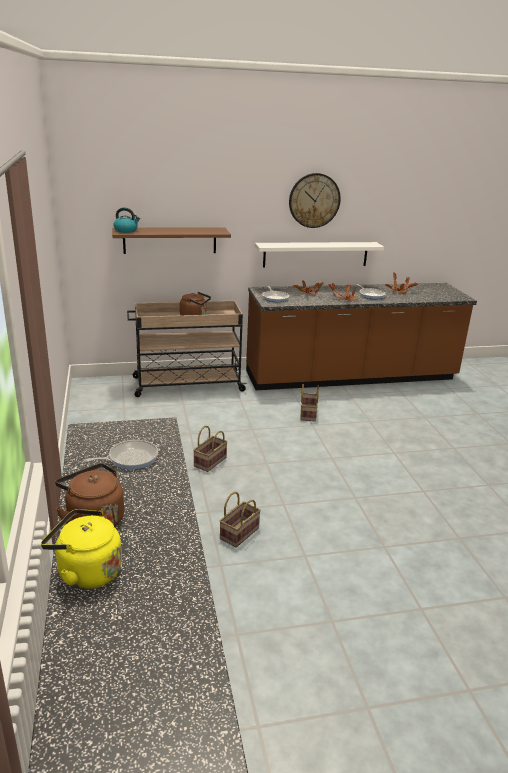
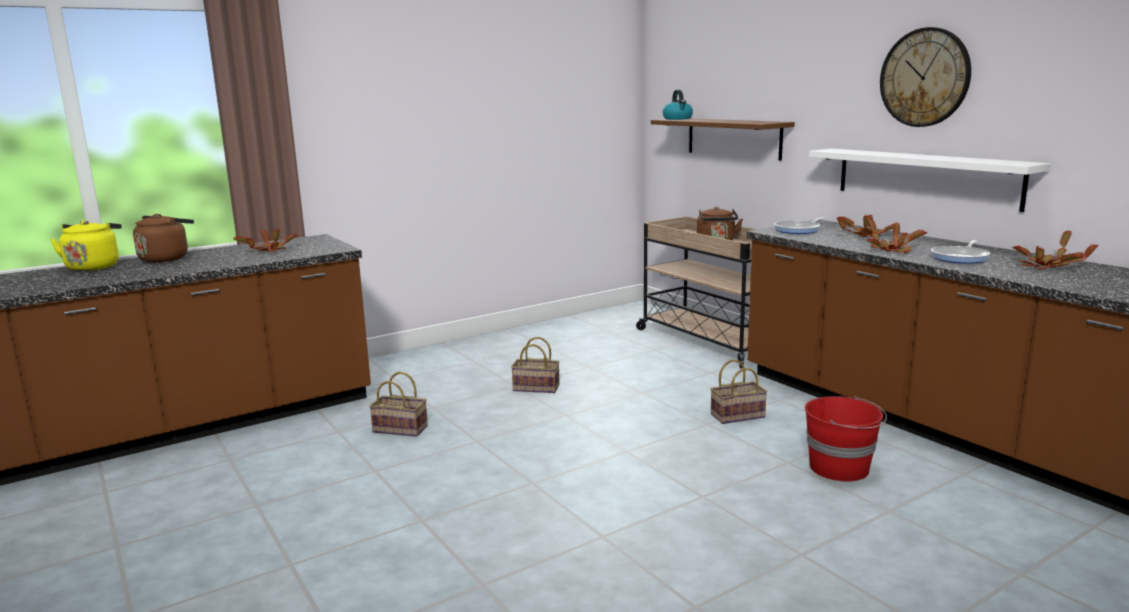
camera: 70 degrees right, 10 degrees down
frying pan [84,440,158,469] -> potted plant [233,228,298,252]
none -> red bucket [805,396,887,482]

